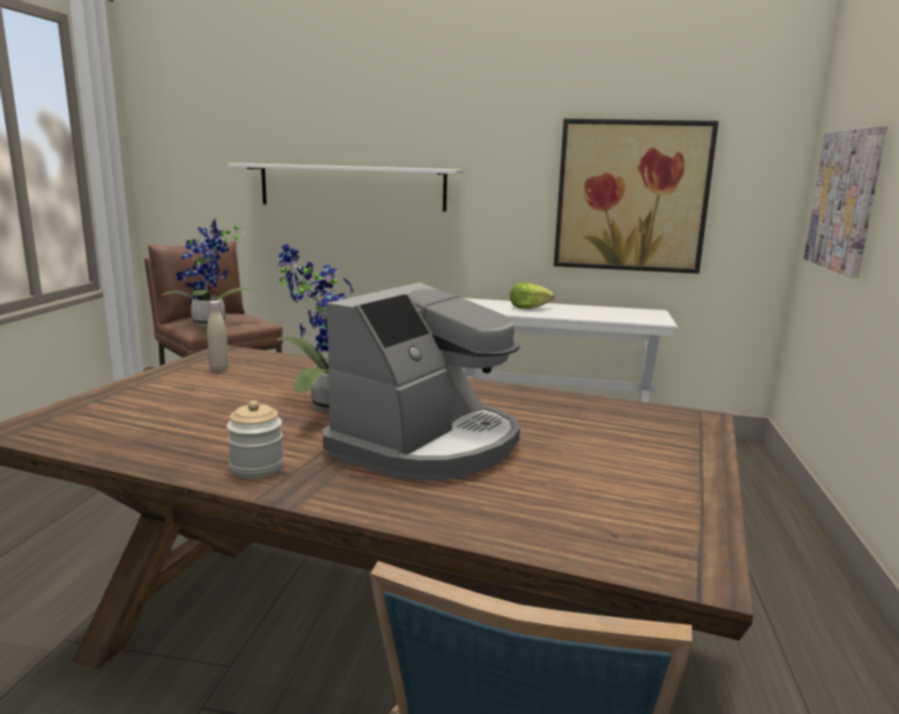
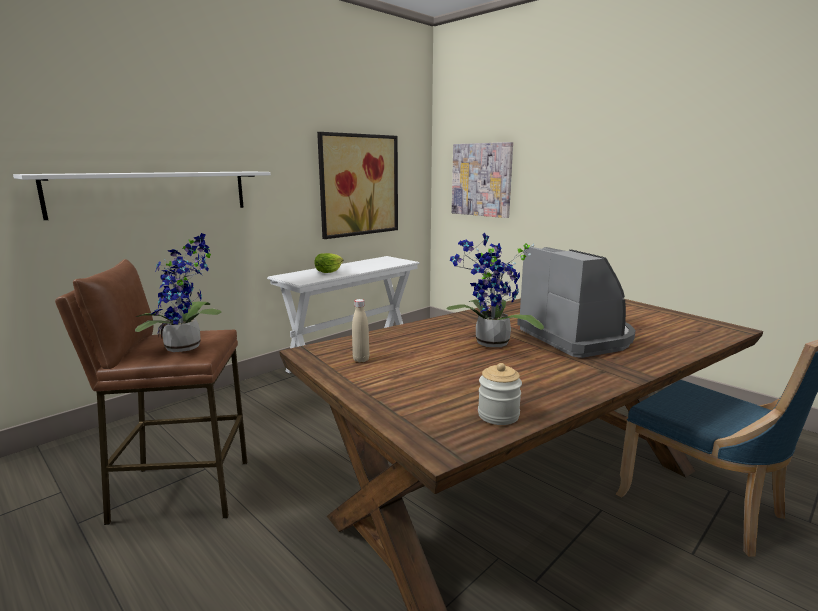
camera: 55 degrees left, 0 degrees up
jar [227,400,284,478] -> jar moved to [478,363,522,425]

